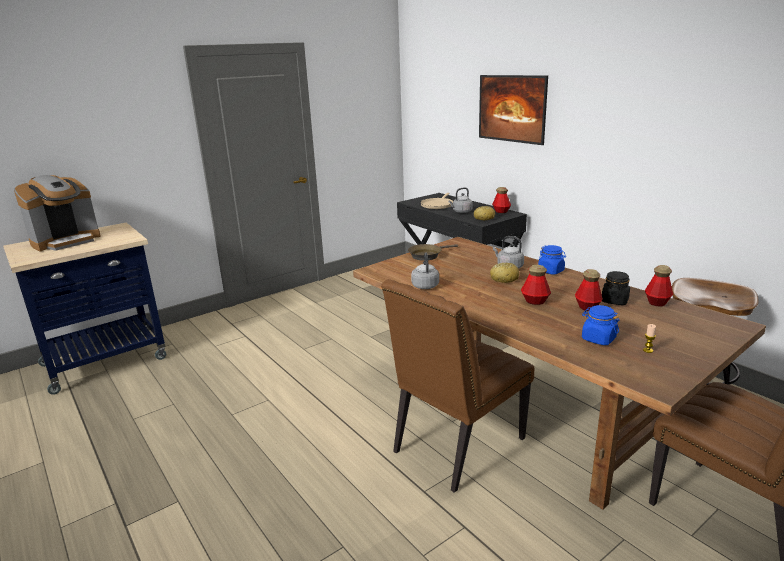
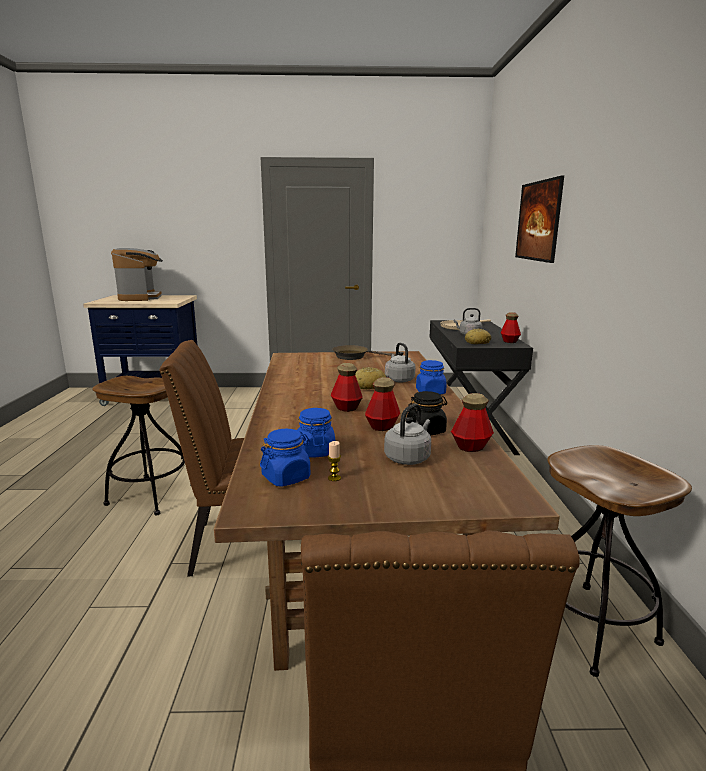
camera: 35 degrees right, 5 degrees down
coffee machine [14,175,100,251] -> coffee machine turned 90 degrees counterclockwise [111,248,163,301]
grey kettle [411,253,439,289] -> grey kettle moved to [384,404,431,465]
none -> brown stool [92,376,191,515]
none -> blue jar [260,429,310,487]

